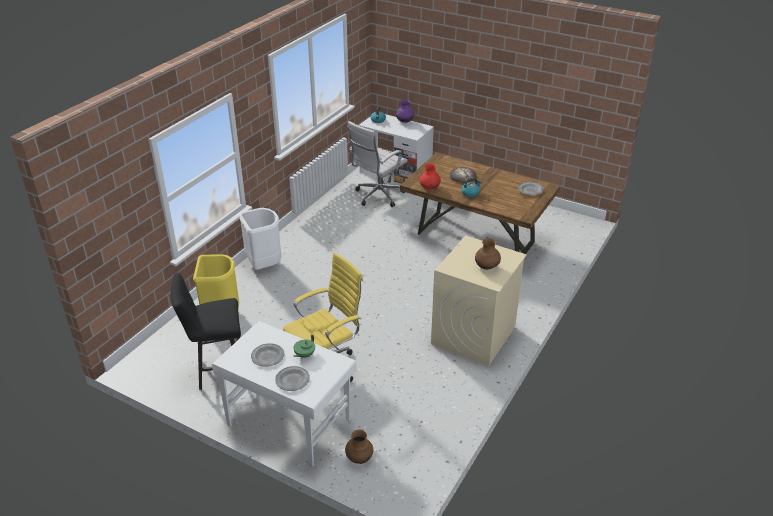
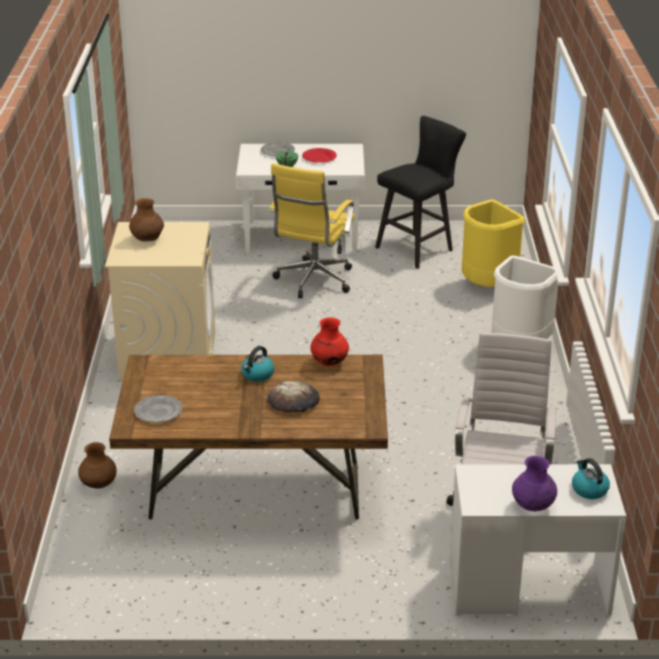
camera: 150 degrees right, 5 degrees down
grey plate [251,343,284,367] -> red plate [302,148,337,163]
brown vase [345,430,373,464] -> brown vase moved to [78,442,117,489]

